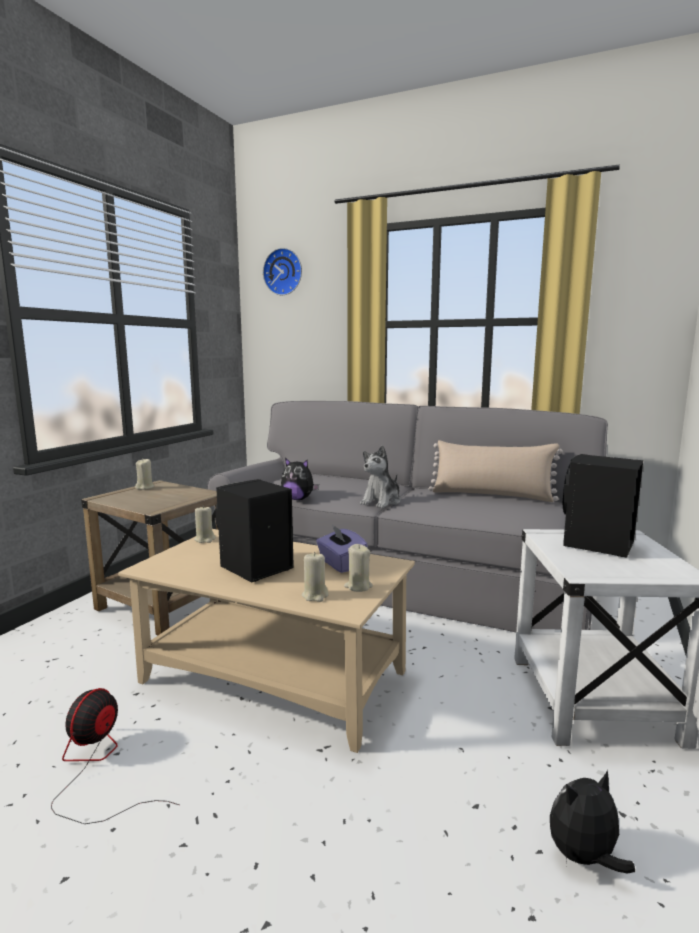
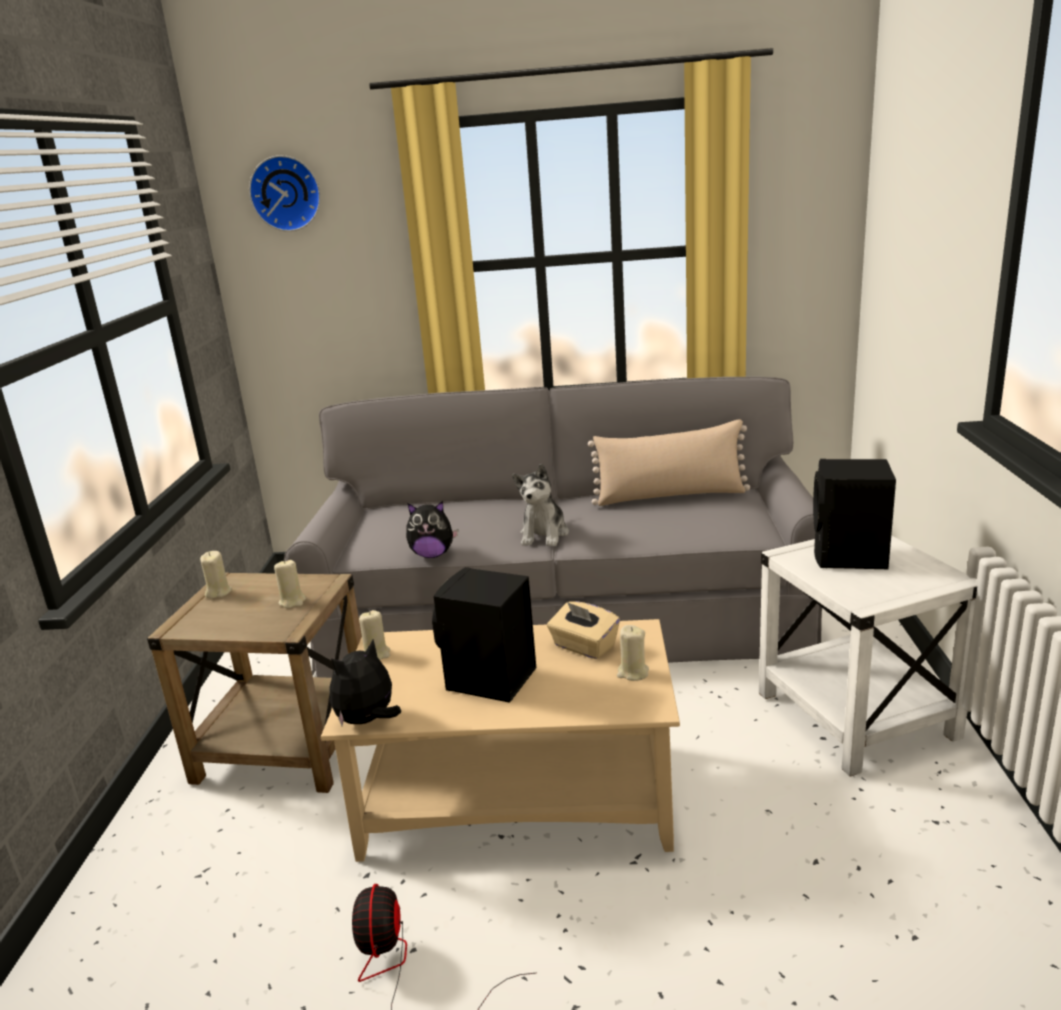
camera: 20 degrees left, 10 degrees up
beige candle [302,552,329,602] -> beige candle moved to [274,560,306,608]
purple tissue box [316,524,368,573] -> beige tissue box [547,601,620,659]
plush toy [550,770,635,874] -> plush toy moved to [329,640,401,726]

